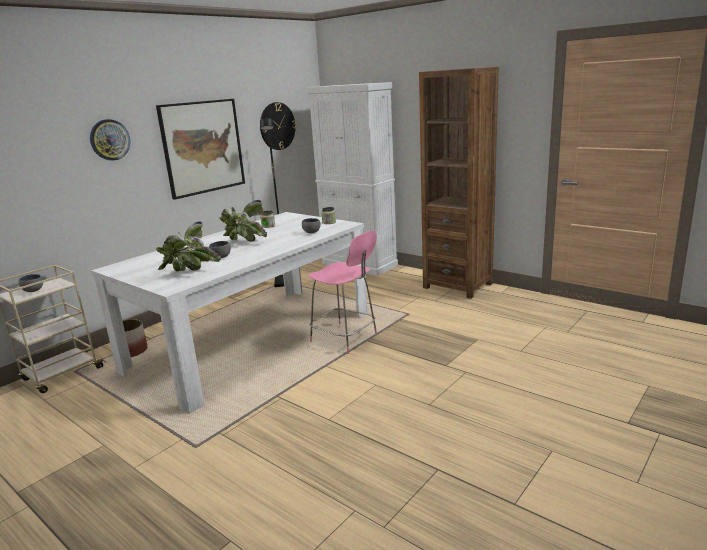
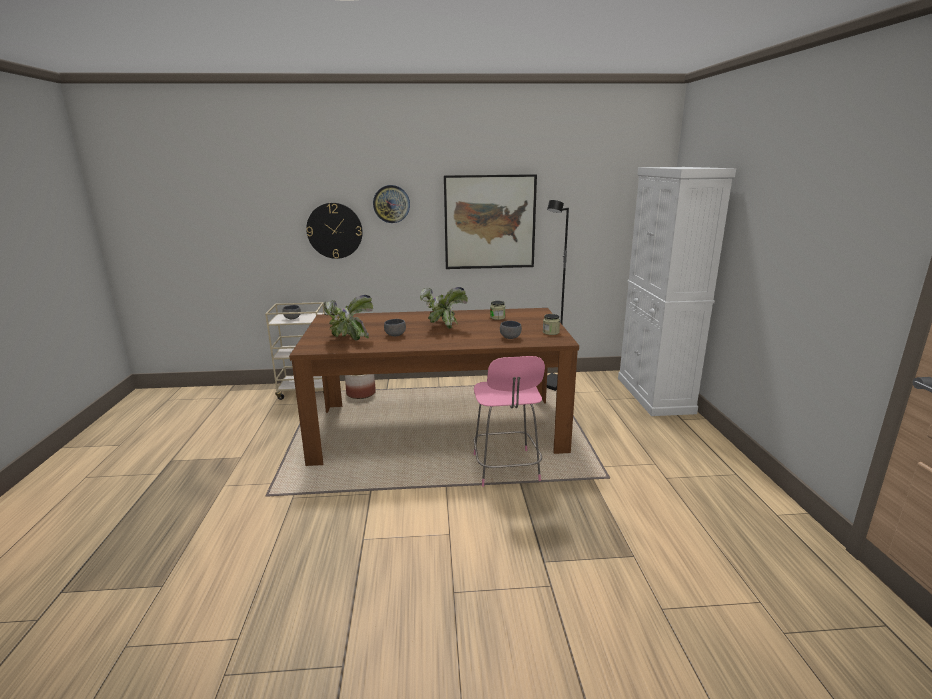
camera: 45 degrees right, 0 degrees up
white dining table [91,212,368,414] -> brown dining table [289,308,579,466]
wall clock [260,102,296,150] -> wall clock moved to [306,203,363,259]
brown bookcase [419,67,499,299] -> none

